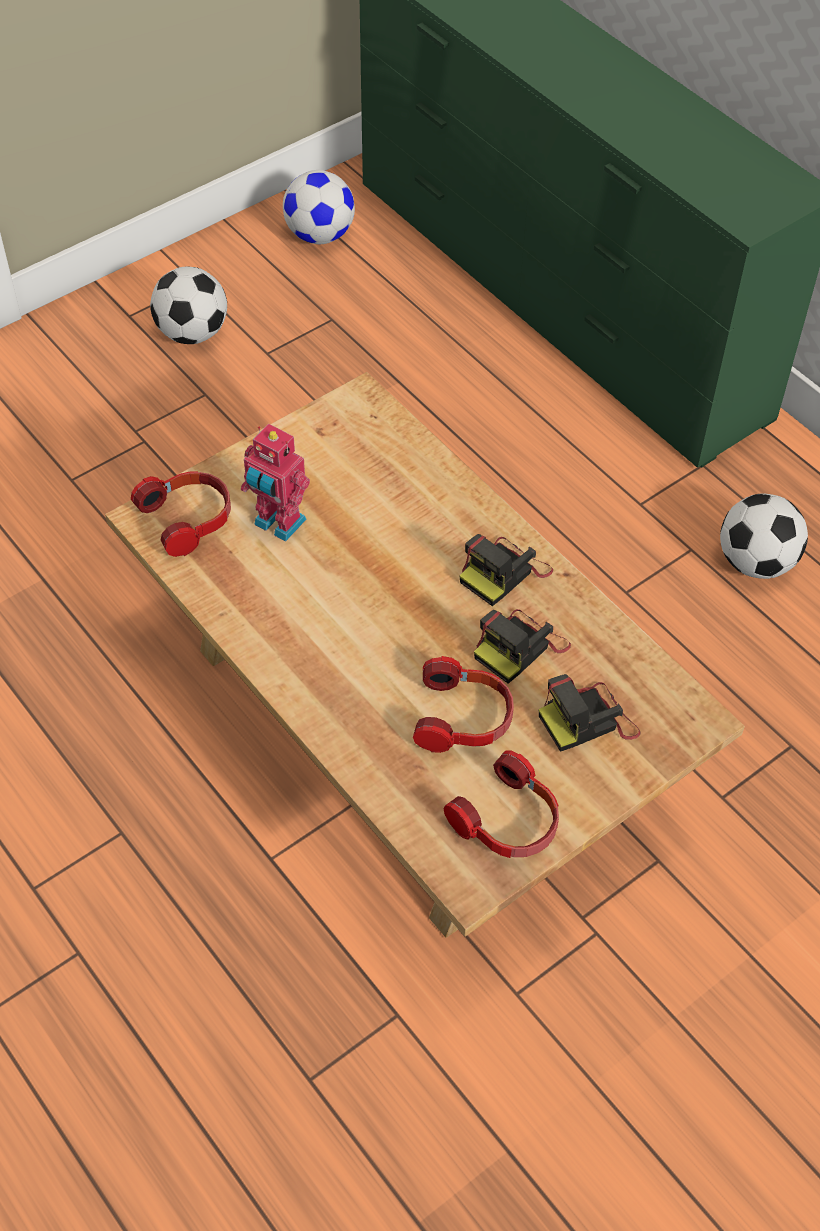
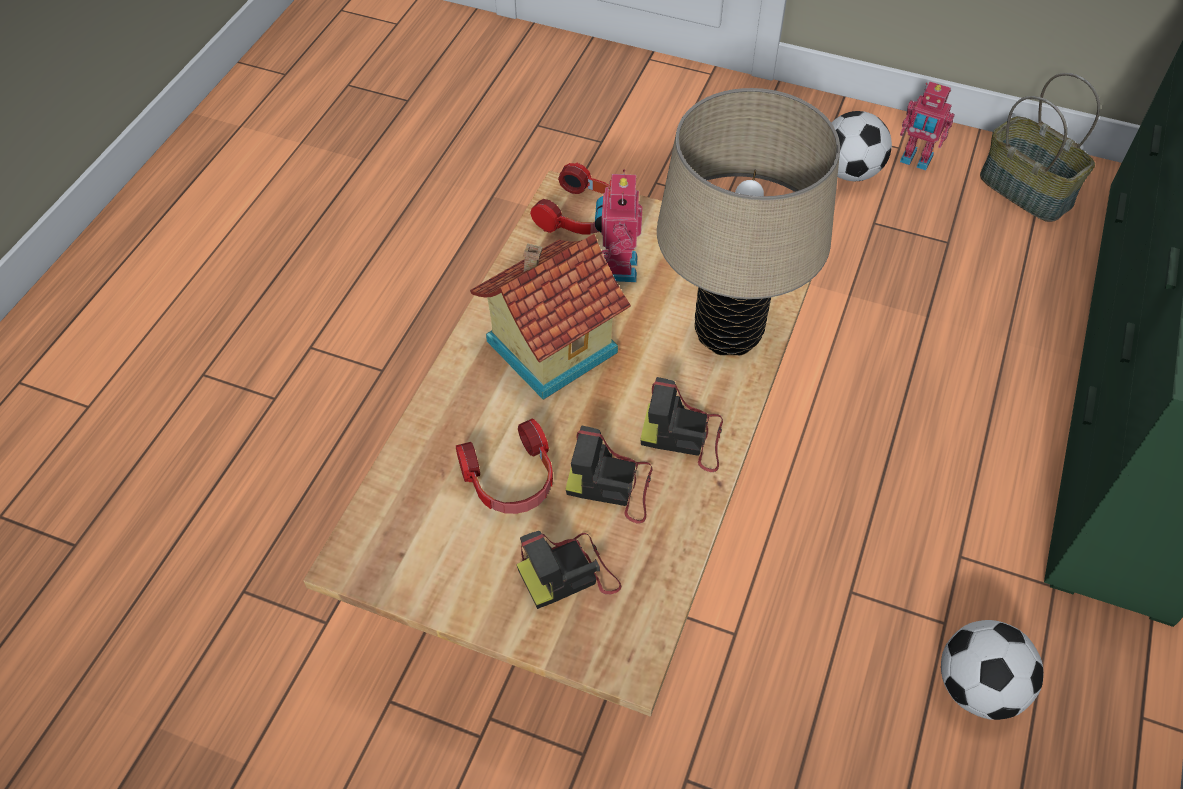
camera: 60 degrees right, 0 degrees up
football [283,170,355,244] -> basket [980,73,1100,222]
headphones [443,750,559,858] -> none
camera [539,674,641,752] -> camera turned 60 degrees counterclockwise [516,531,621,609]
none -> toy house [470,234,631,400]
none -> beige table lamp [657,88,840,355]
none -> toy robot [900,82,954,171]

